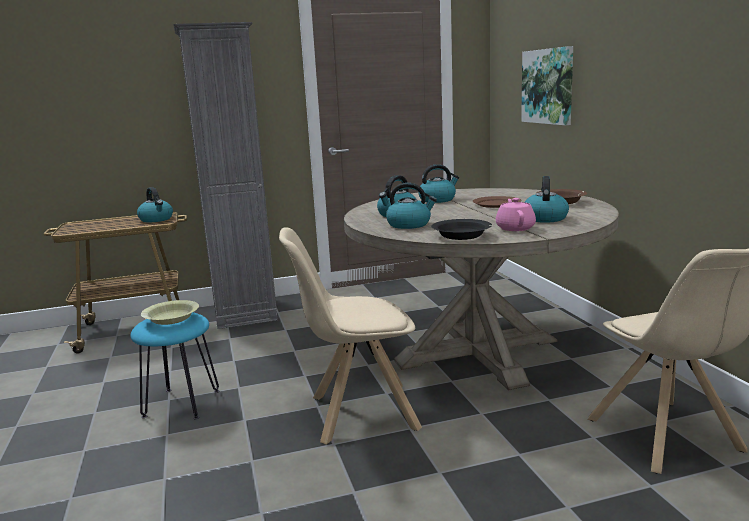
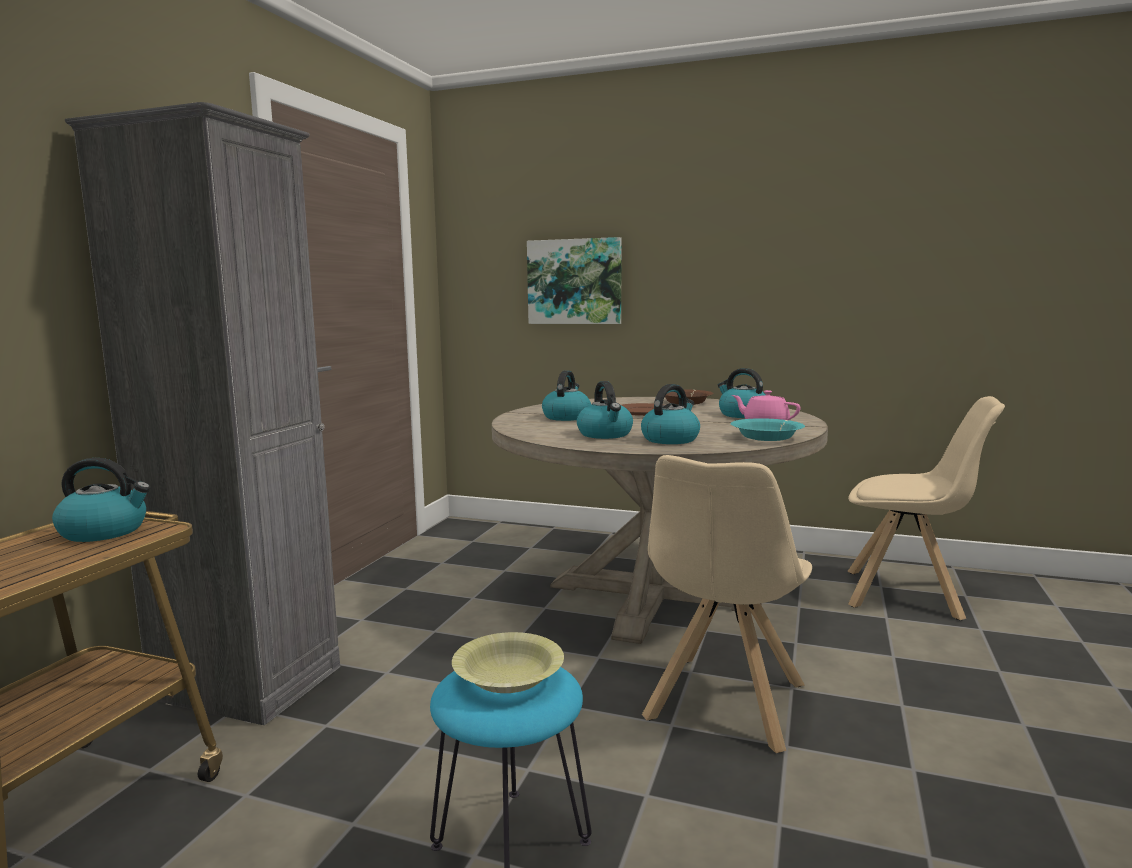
camera: 55 degrees left, 5 degrees down
black bowl [431,219,492,240] -> turquoise bowl [731,418,805,441]

